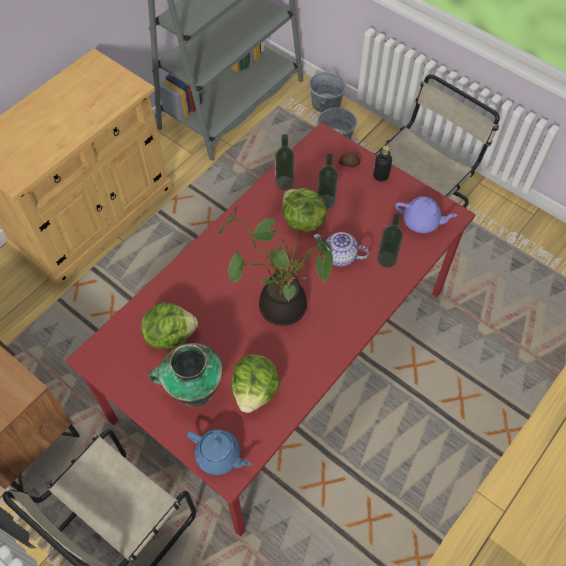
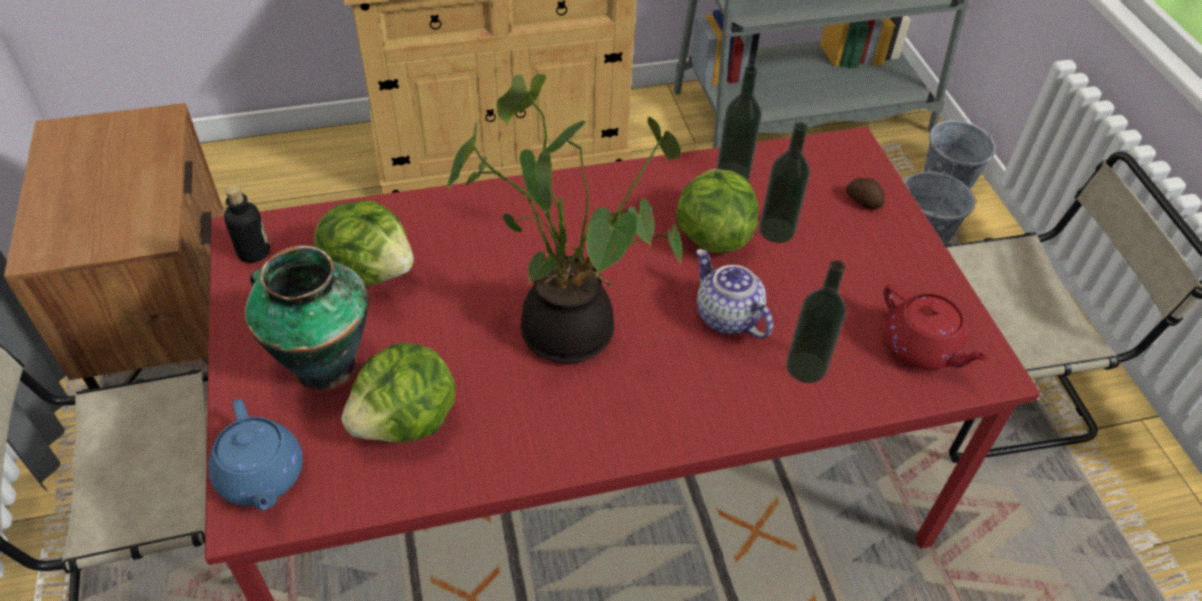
camera: 35 degrees right, 10 degrees down
bottle [373,146,392,182] -> bottle moved to [224,185,270,263]
purple teapot [395,197,457,233] -> red teapot [884,284,989,370]

